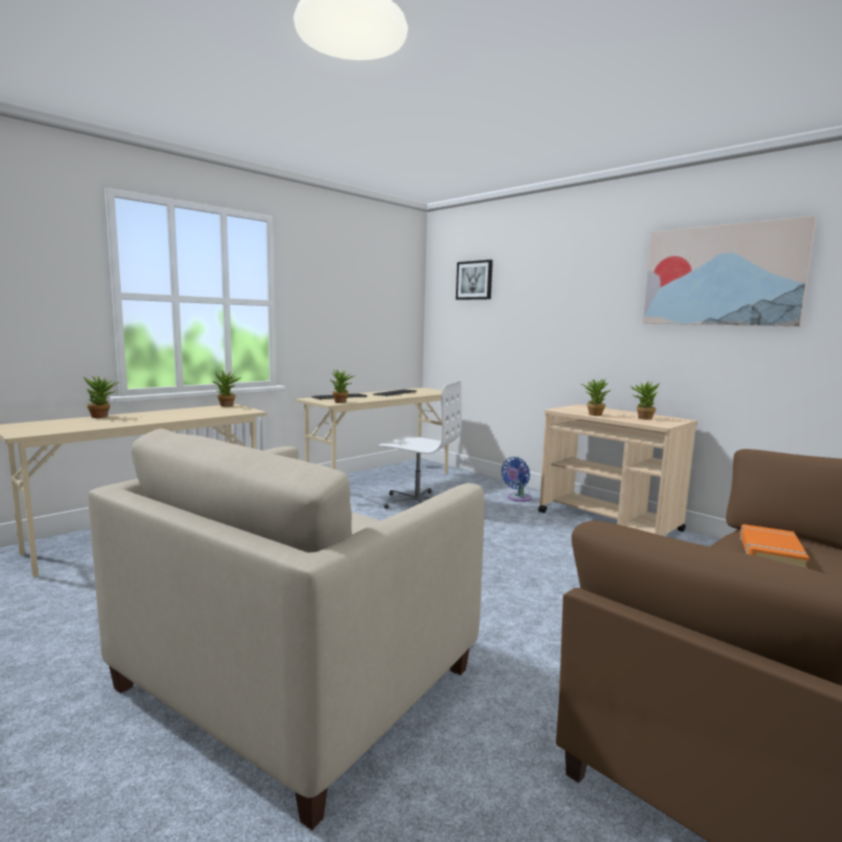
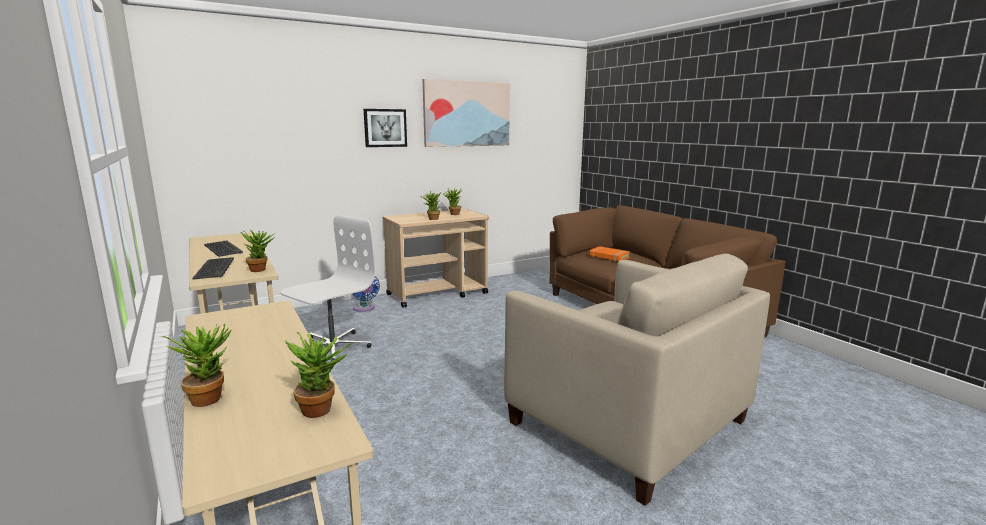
camera: 75 degrees left, 5 degrees up
potted plant [213,370,241,407] -> potted plant moved to [284,332,353,418]
picture [456,260,493,300] -> picture moved to [364,109,407,147]

